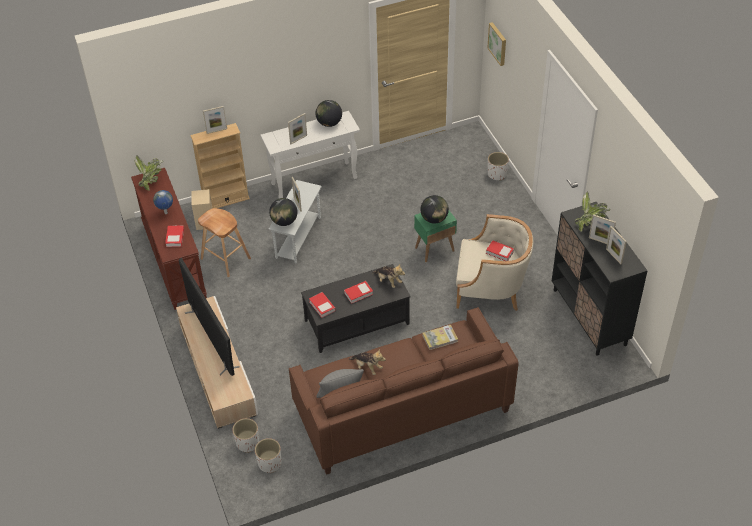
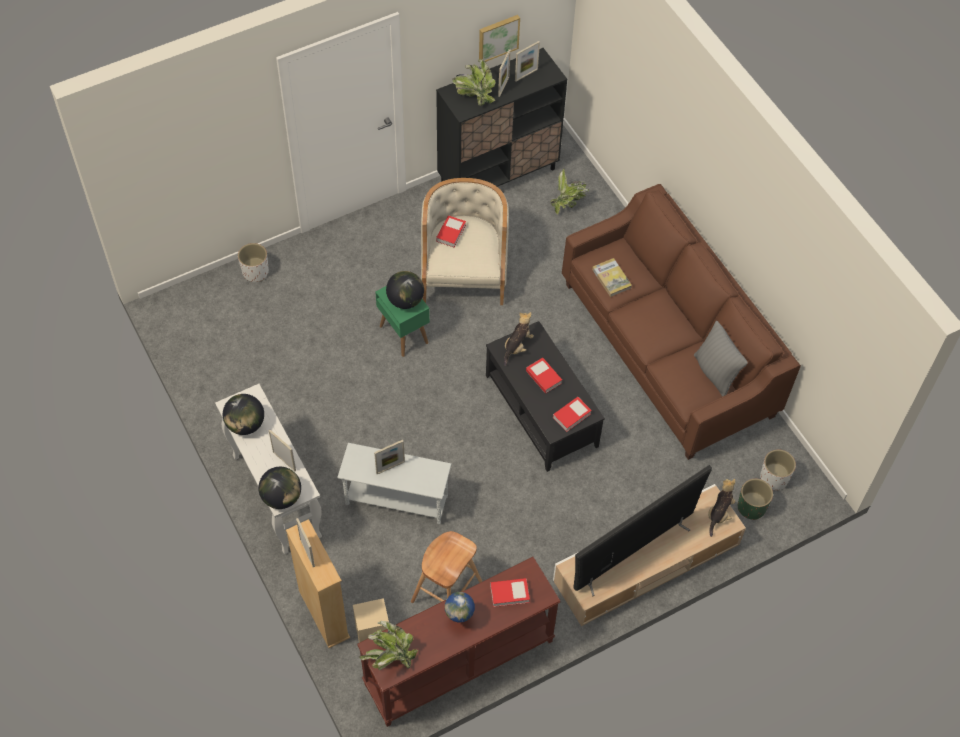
camera: 100 degrees left, 10 degrees up
white planter [232,418,259,453] -> green planter [738,479,773,520]
globe [269,198,298,226] -> globe moved to [258,467,301,509]
plush toy [349,349,386,375] -> plush toy moved to [708,479,735,537]
picture [487,22,506,66] -> picture moved to [479,15,520,62]
none -> potted plant [551,169,589,215]

